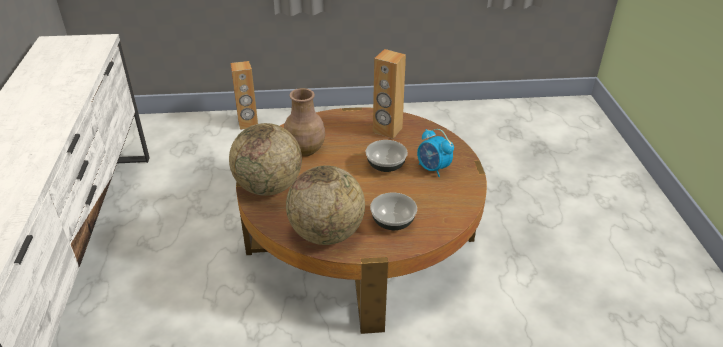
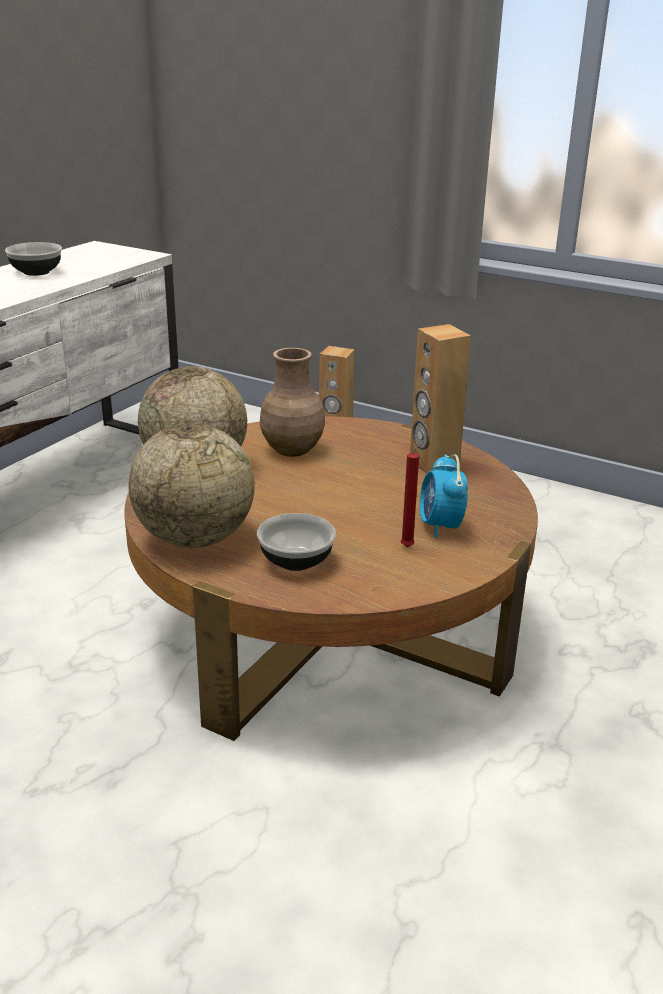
camera: 35 degrees right, 10 degrees down
bowl [366,140,408,172] -> bowl moved to [5,242,62,276]
none -> red candle [400,442,424,547]

